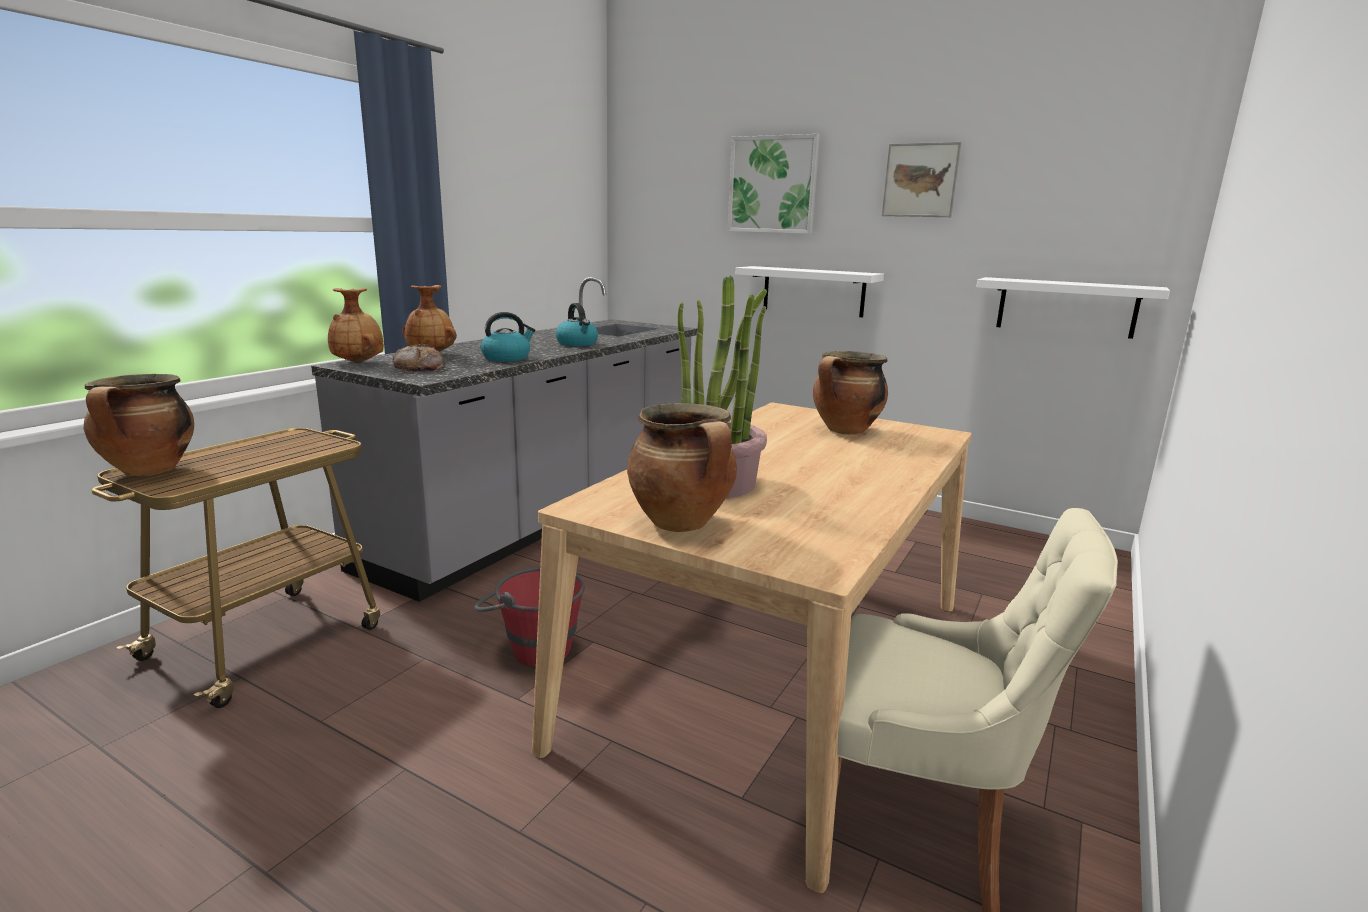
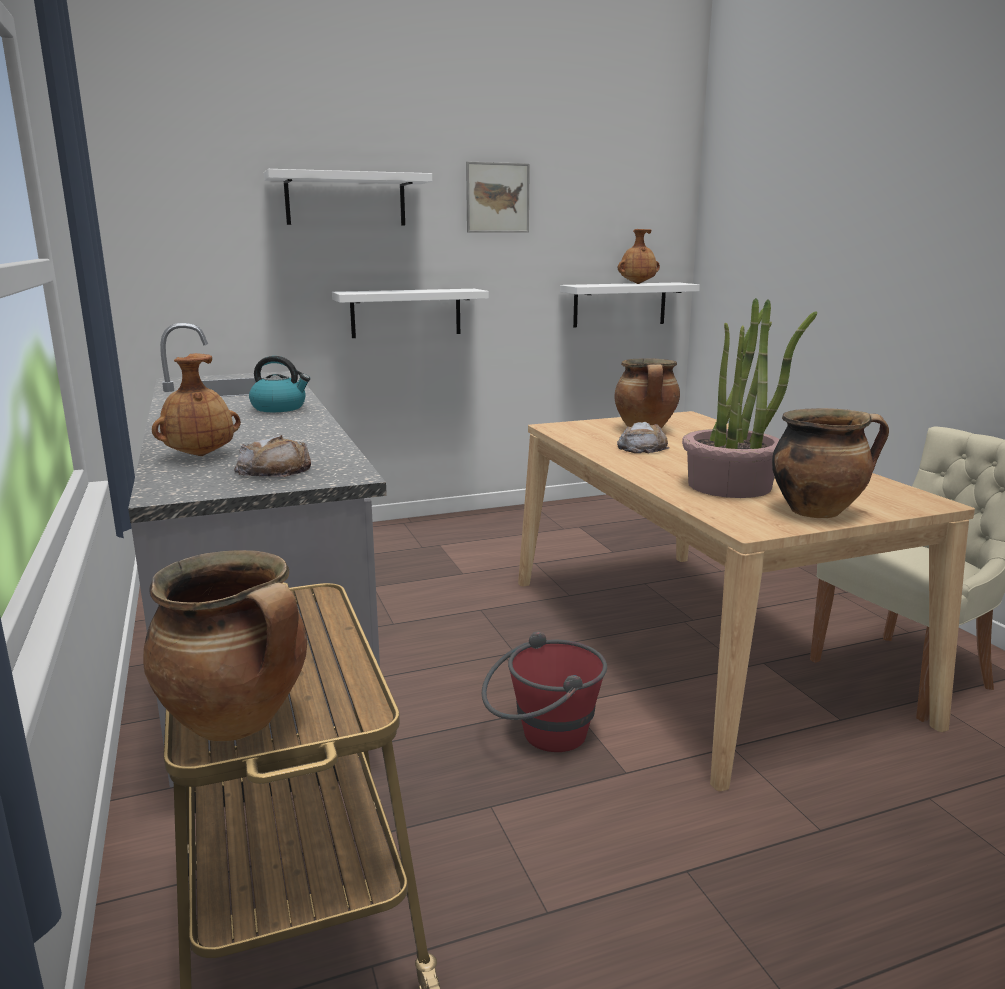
camera: 50 degrees left, 0 degrees up
brown vase [328,288,384,363] -> brown vase moved to [618,229,660,284]
kettle [481,312,535,362] -> none
picture [728,134,820,234] -> white shelf [264,169,432,225]
none -> bread [617,422,669,453]

